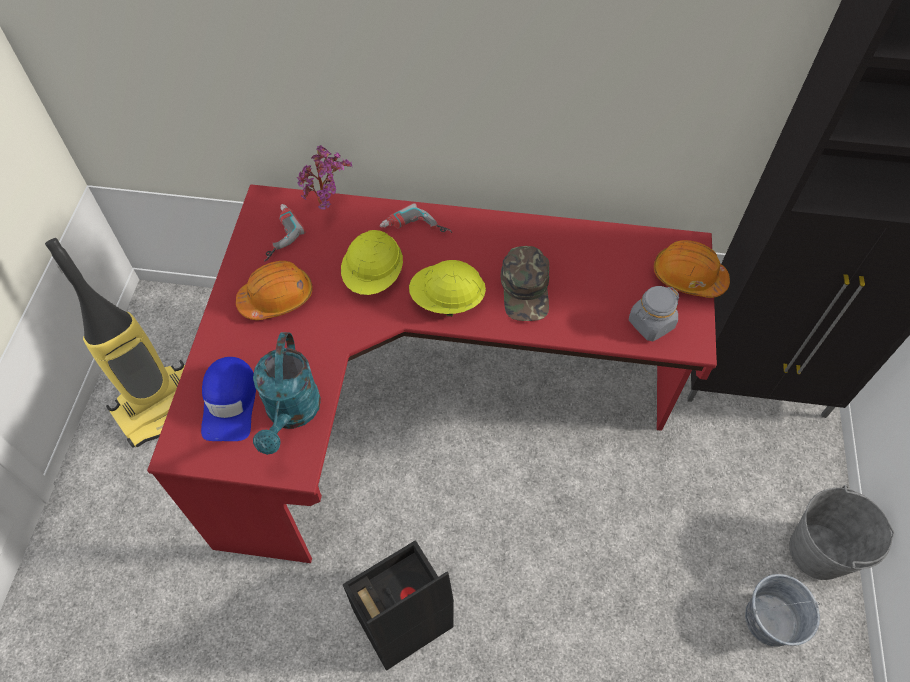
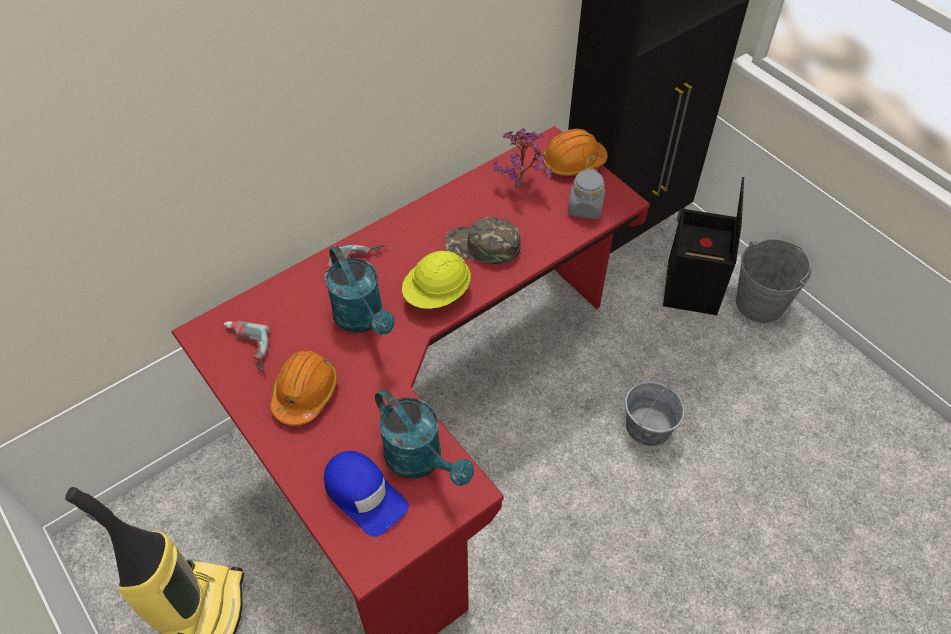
camera: 45 degrees left, 5 degrees down
potted plant [297,145,352,209] -> potted plant moved to [493,129,552,188]
yellow hard hat [341,230,403,295] -> turquoise watering can [326,246,395,335]
black storage box [343,540,454,671] -> black storage box moved to [663,177,744,315]
green cap [501,246,549,321] -> green cap turned 150 degrees clockwise [445,217,521,264]
grey bucket [745,574,820,647] -> grey bucket moved to [625,382,685,446]

